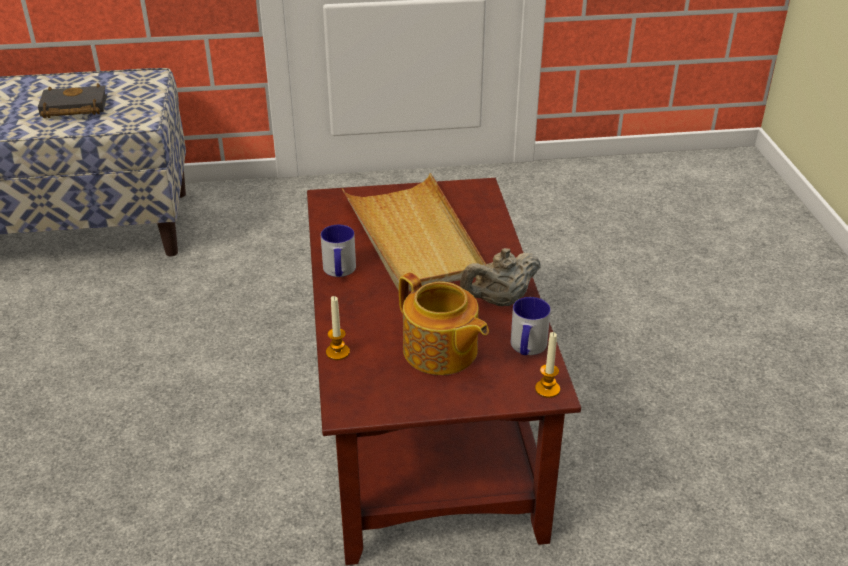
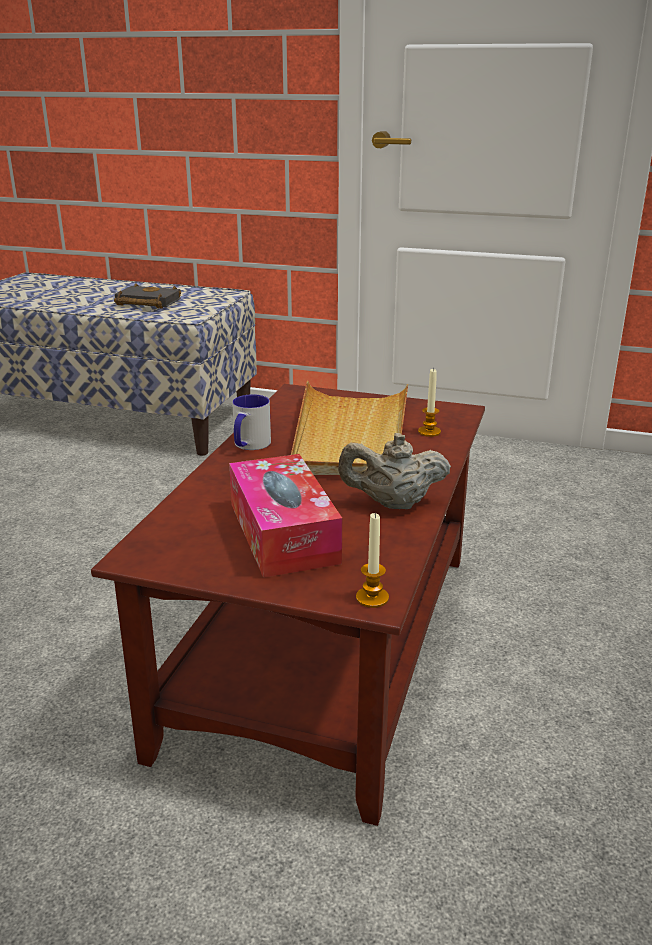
camera: 25 degrees right, 10 degrees down
candle [326,296,350,360] -> candle moved to [418,368,441,437]
teapot [399,272,489,375] -> tissue box [229,454,342,578]
mug [511,297,551,355] -> none

